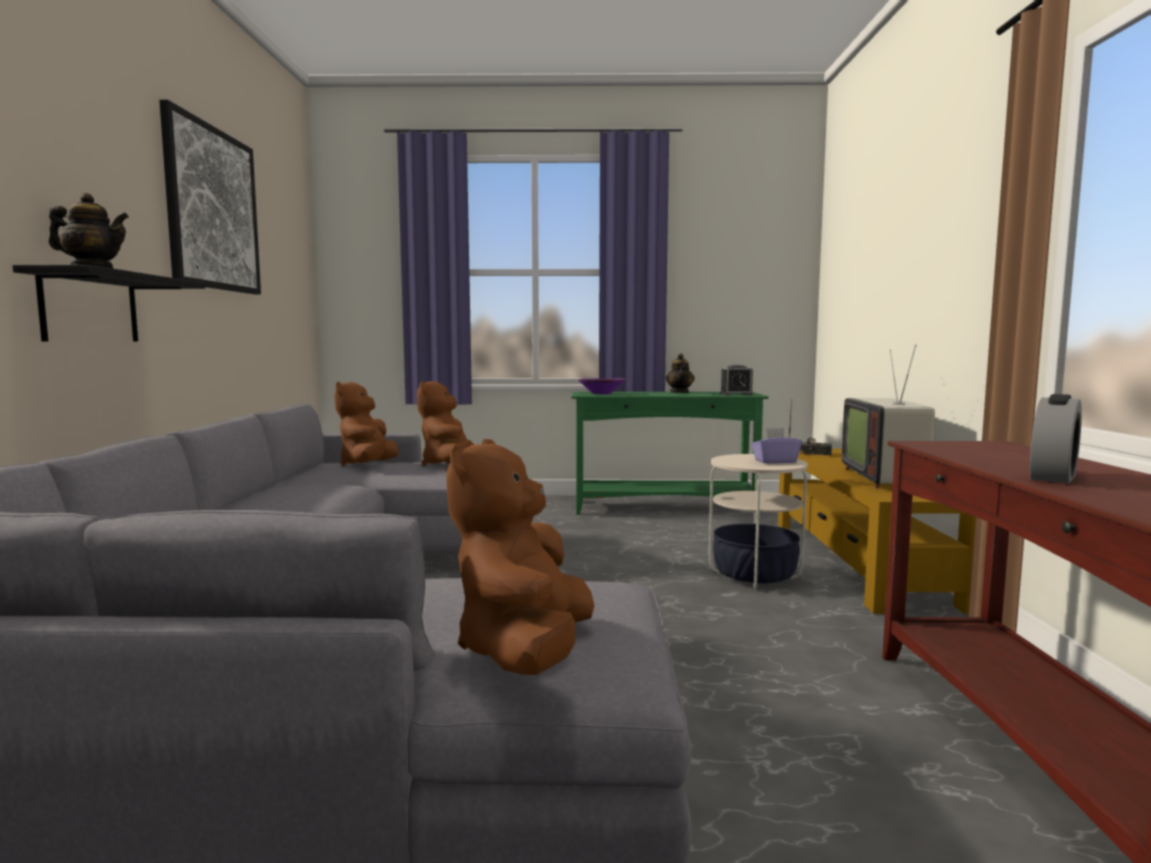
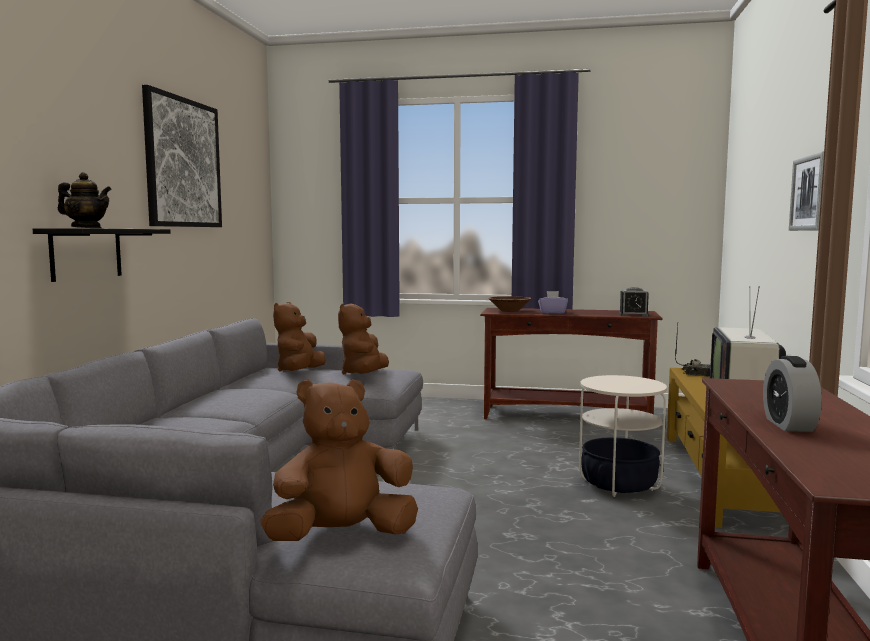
camera: 10 degrees right, 0 degrees up
brown plush toy [446,439,595,675] -> brown plush toy turned 45 degrees clockwise [260,379,418,541]
green console table [571,392,769,515] -> brown console table [480,308,663,419]
purple bowl [578,378,625,394] -> brown bowl [488,296,531,312]
teapot [666,354,695,393] -> none
purple tissue box [751,428,802,464] -> purple tissue box moved to [538,291,568,314]
alarm clock [1030,394,1082,484] -> alarm clock turned 135 degrees clockwise [763,356,822,432]
none -> picture [789,151,824,231]

